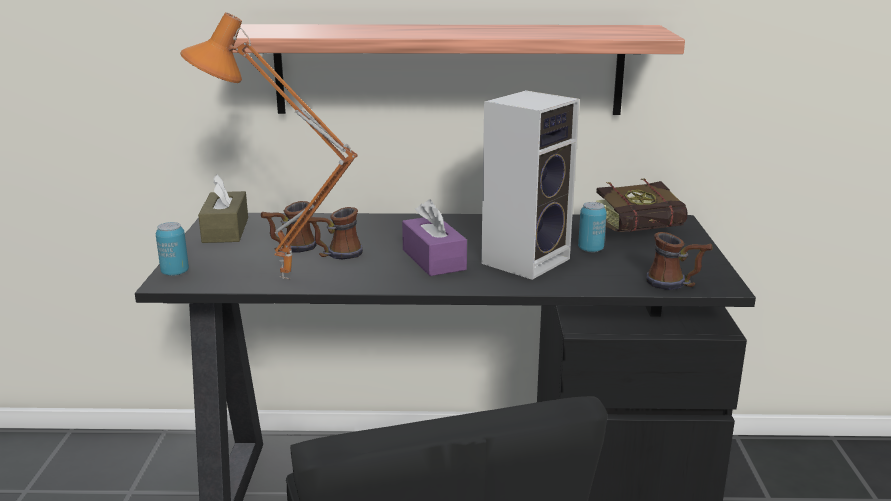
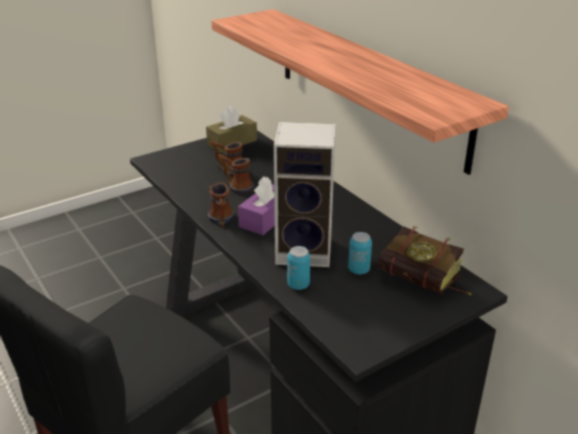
camera: 55 degrees right, 10 degrees up
can [156,222,189,276] -> can moved to [287,246,310,290]
orange table lamp [180,12,358,279] -> none
mug [646,232,712,290] -> mug moved to [207,182,234,227]

